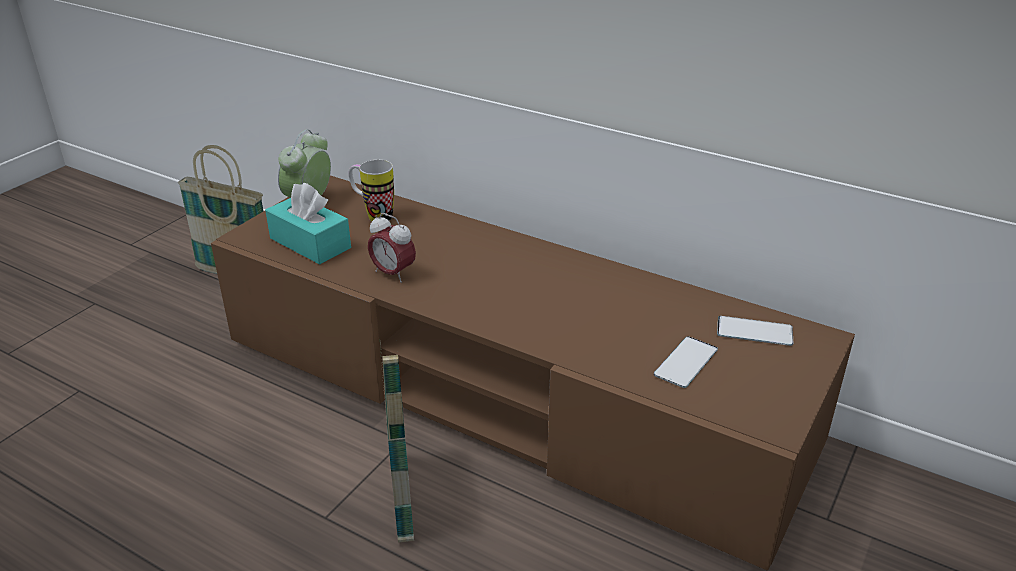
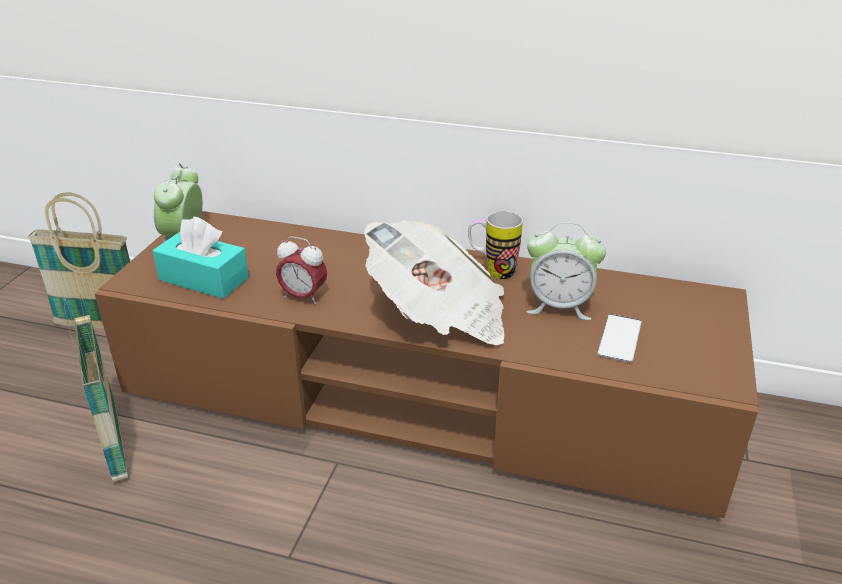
camera: 15 degrees left, 0 degrees up
mug [349,160,394,222] -> mug moved to [468,211,523,279]
basket [380,343,414,543] -> basket moved to [63,294,128,482]
phone [717,316,793,346] -> none
none -> newspaper [364,220,505,345]
none -> alarm clock [527,222,606,320]

